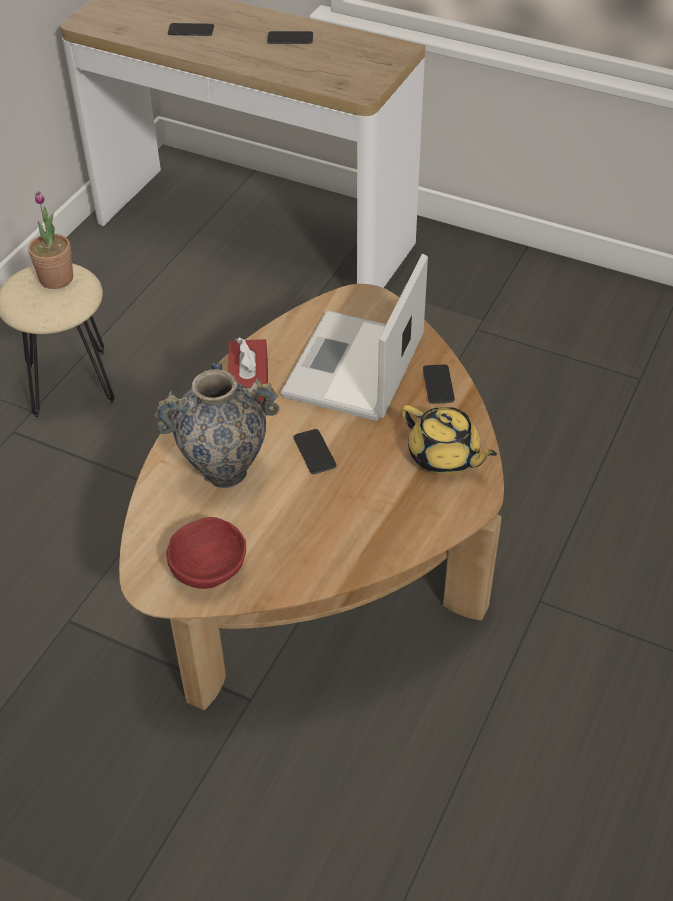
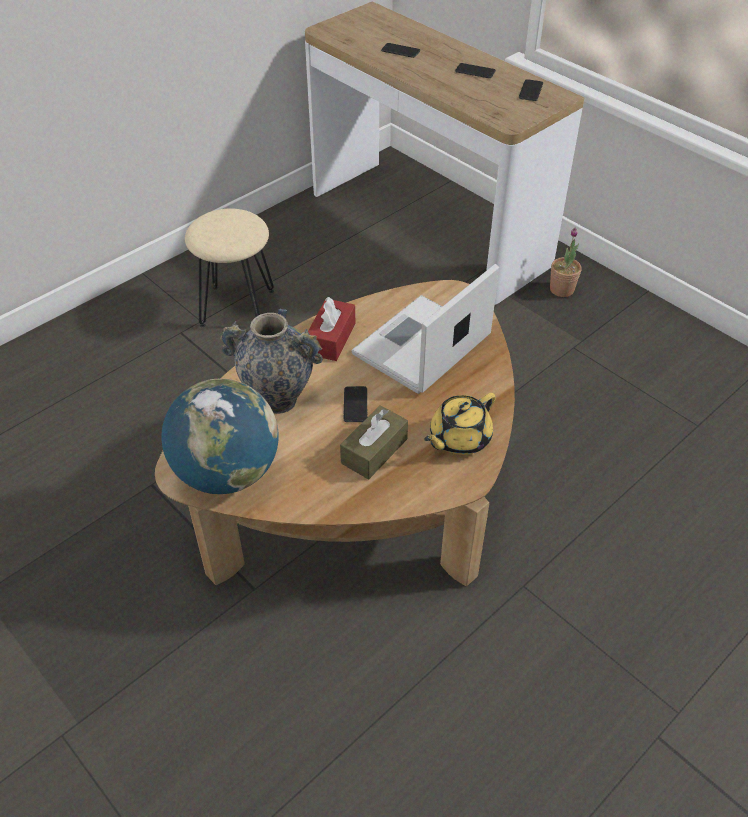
camera: 20 degrees right, 0 degrees up
potted plant [28,191,73,289] -> potted plant moved to [550,228,581,297]
red bowl [166,517,246,589] -> globe [161,378,279,494]
yellow teapot [402,405,497,474] -> yellow teapot turned 75 degrees clockwise [424,393,496,455]
phone [423,364,455,404] -> phone moved to [519,79,543,101]
none -> brown tissue box [340,405,408,479]

